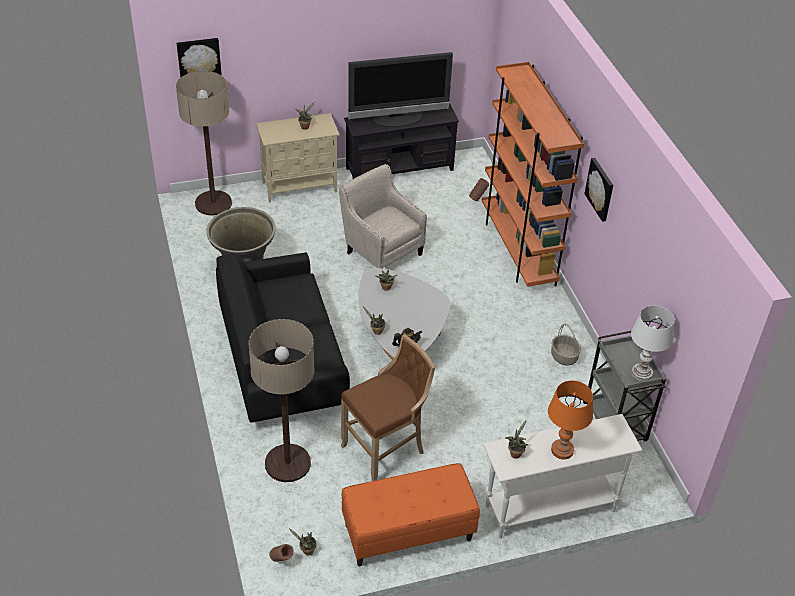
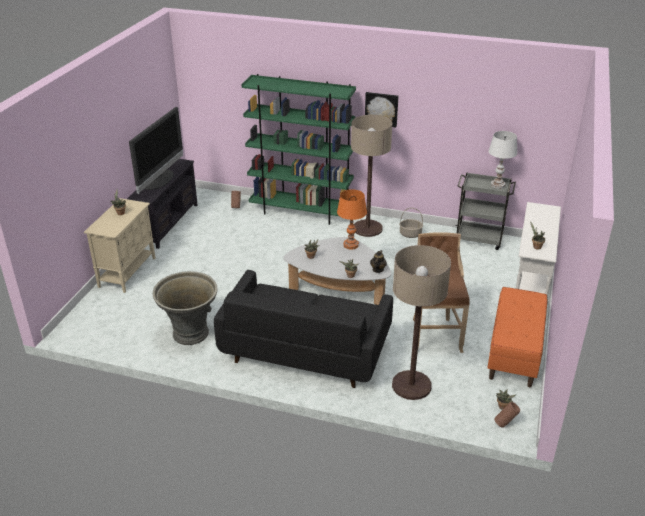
camera: 55 degrees left, 10 degrees down
picture [176,38,222,78] -> none
floor lamp [176,71,232,216] -> floor lamp moved to [351,115,392,237]
beige armchair [339,164,427,268] -> none
orange bookcase [482,62,584,287] -> green bookcase [241,74,356,225]
orange table lamp [548,380,593,459] -> orange table lamp moved to [337,189,367,250]

